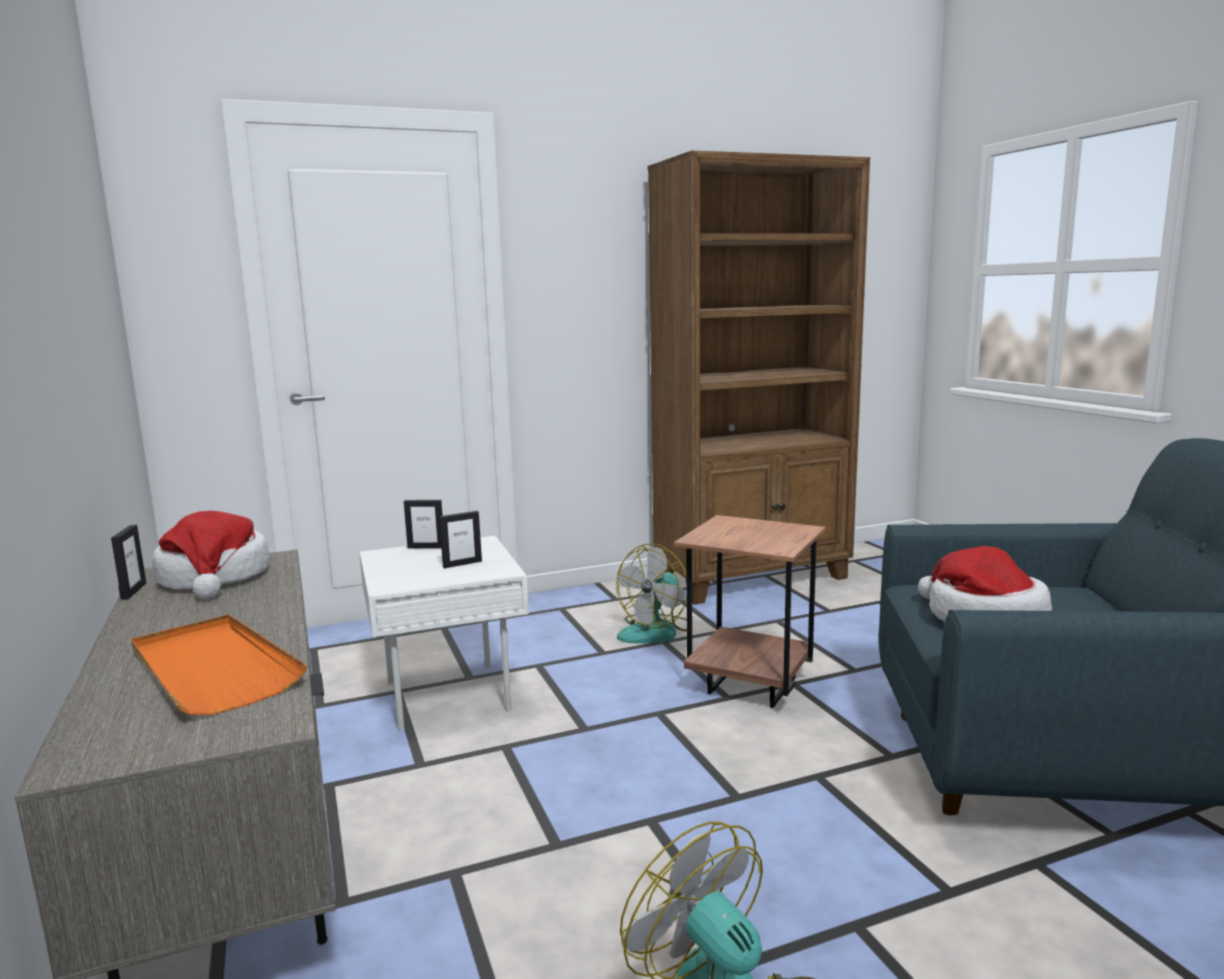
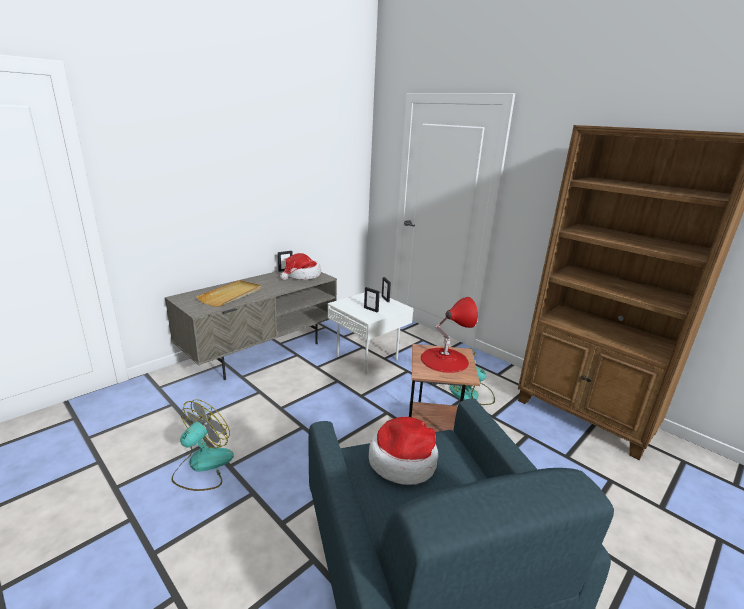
camera: 65 degrees right, 10 degrees up
orange tray [131,614,308,715] -> beige tray [196,280,261,307]
none -> red table lamp [421,297,478,373]

